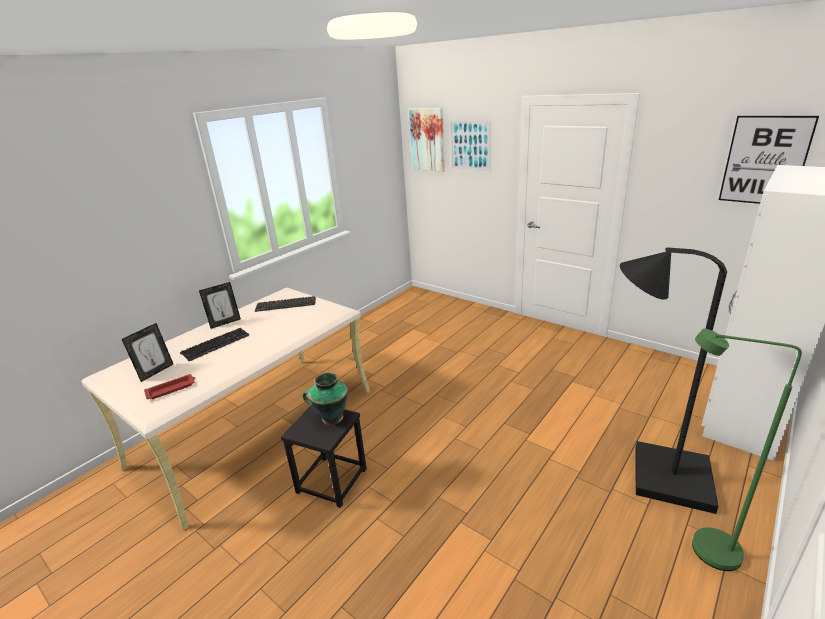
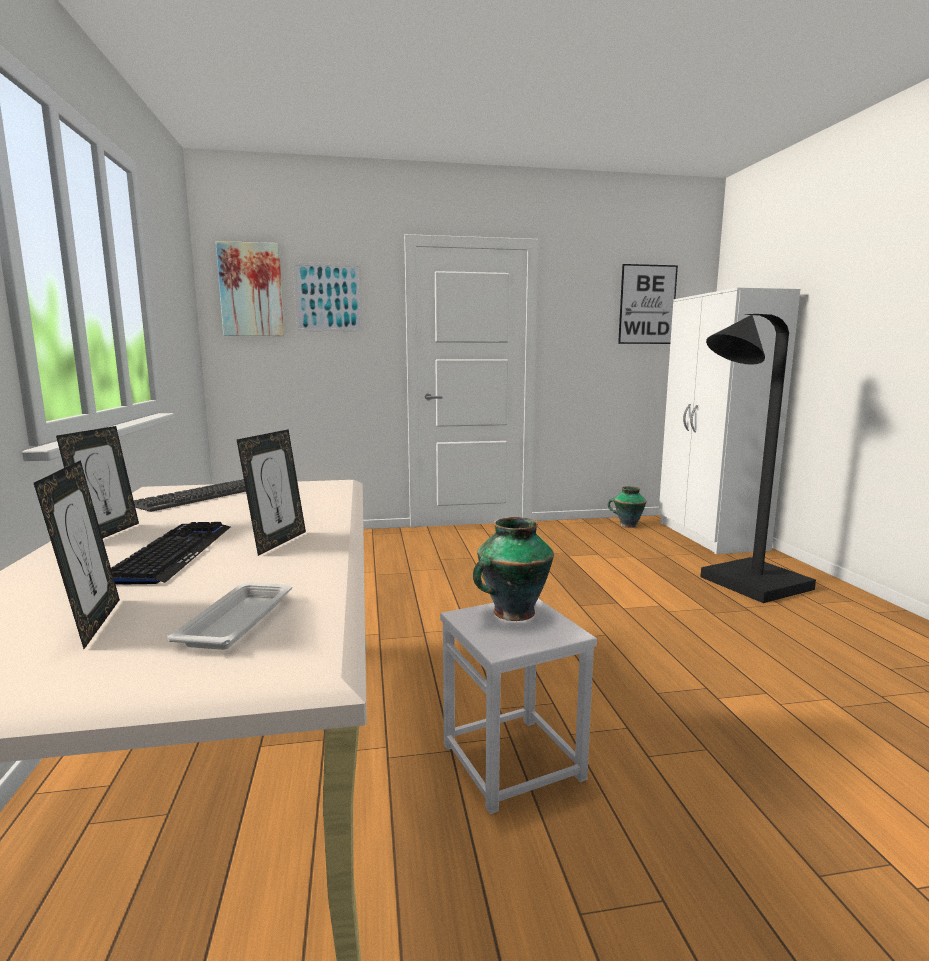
camera: 50 degrees left, 15 degrees down
red tray [144,374,196,399] -> white tray [167,582,292,650]
black stool [281,405,367,508] -> white stool [440,598,597,814]
green floor lamp [692,329,802,571] -> none
none -> picture frame [237,429,306,556]
none -> vase [608,486,646,528]

